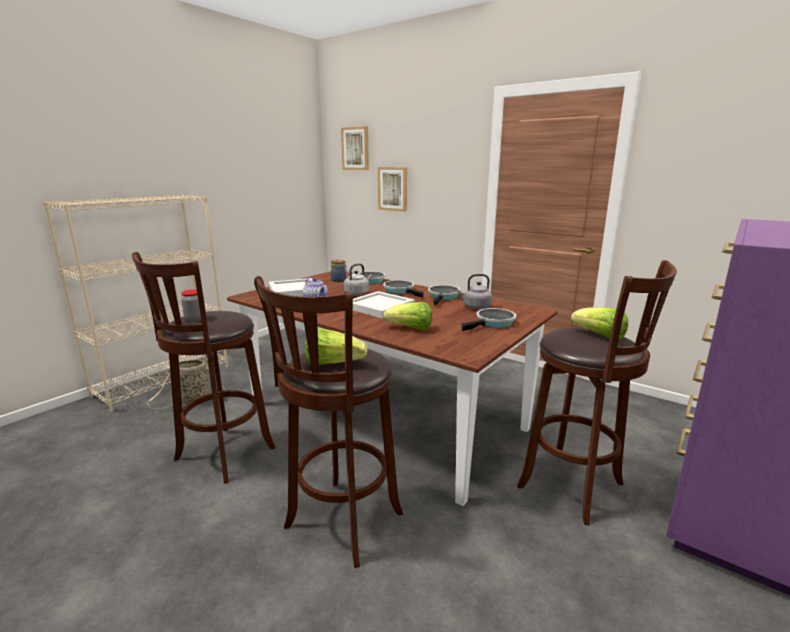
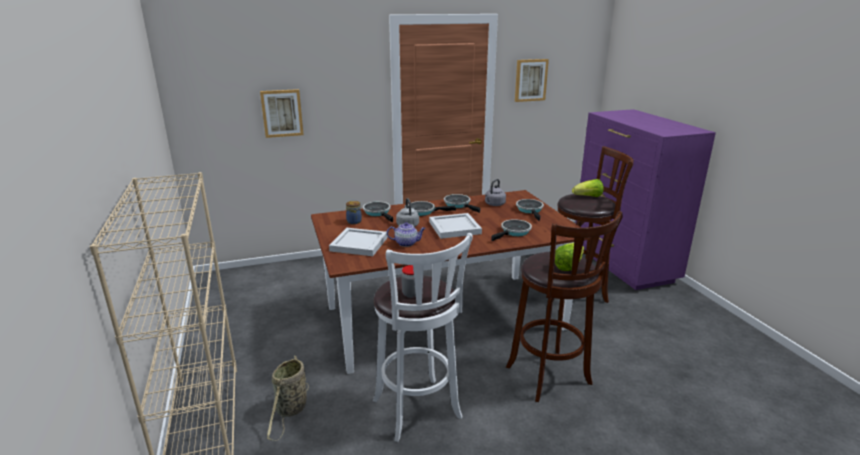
camera: 55 degrees left, 5 degrees up
brown stool [132,252,276,484] -> white stool [373,233,473,442]
picture [341,126,369,170] -> picture moved to [515,59,549,102]
lettuce [384,302,432,330] -> frying pan [491,219,532,241]

